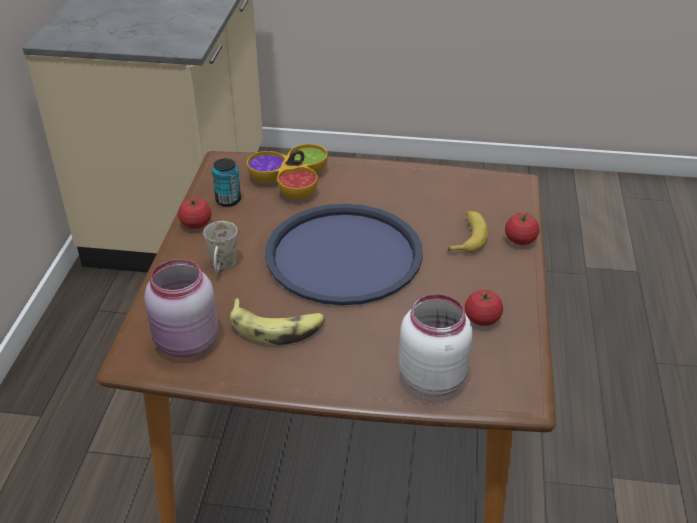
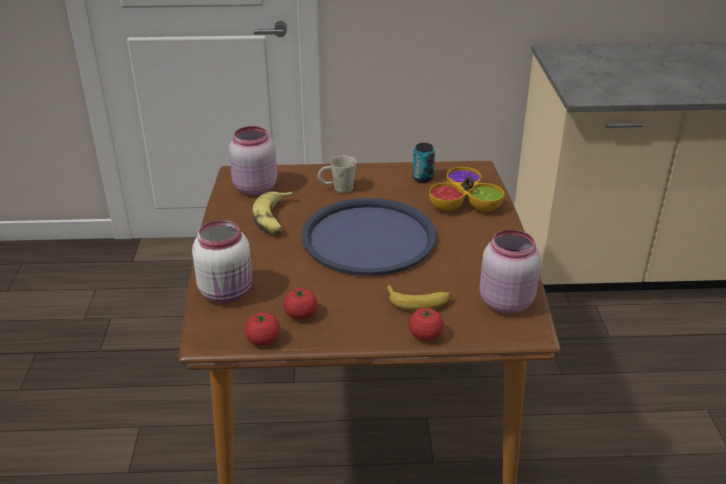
camera: 80 degrees right, 5 degrees down
tomato [178,198,212,229] -> tomato moved to [244,312,280,346]
none -> pink jar [479,229,541,314]

